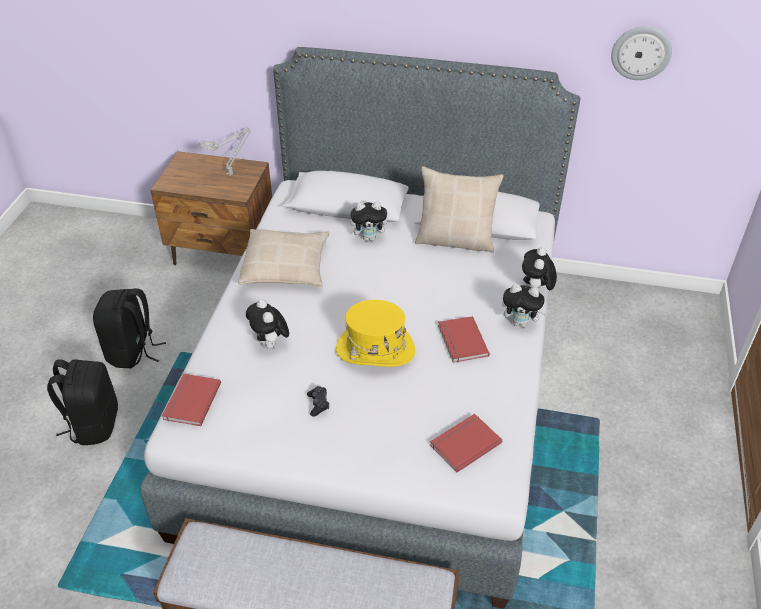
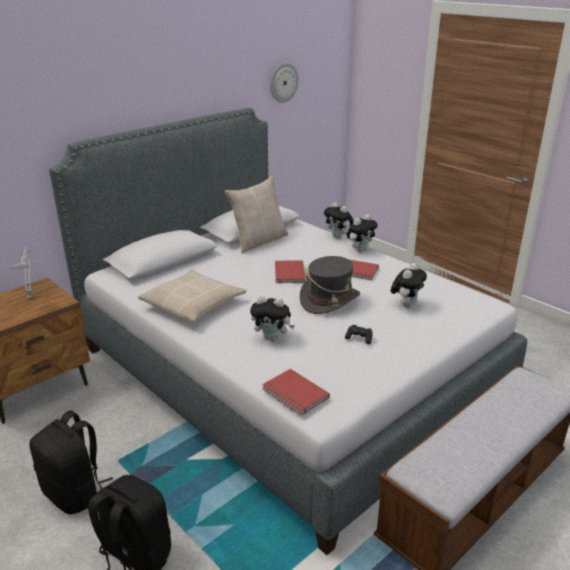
camera: 55 degrees left, 15 degrees down
yellow hat [336,300,415,367] -> grey hat [300,256,360,314]
plush toy [350,201,392,241] -> plush toy moved to [391,263,427,308]
red book [430,414,502,472] -> red book moved to [275,260,306,283]

